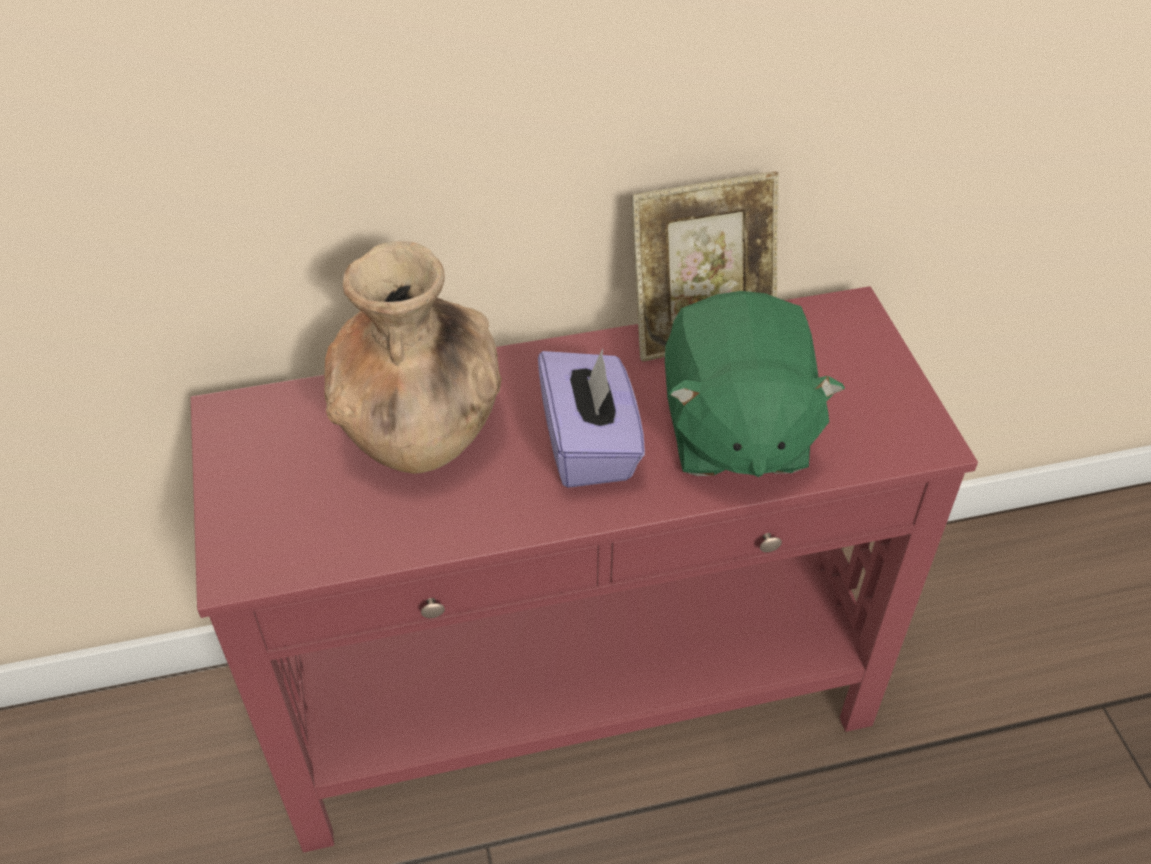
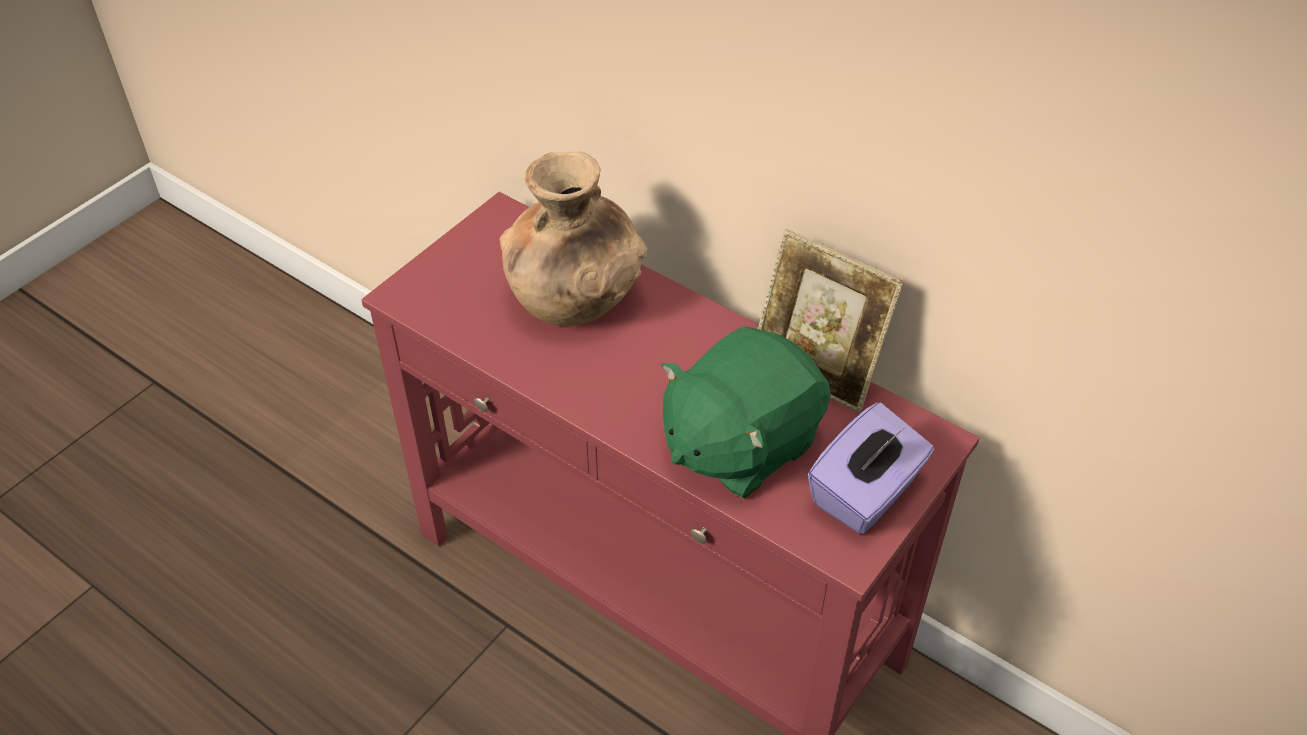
camera: 50 degrees right, 0 degrees up
purple tissue box [538,348,645,488] -> purple tissue box moved to [808,402,934,534]

